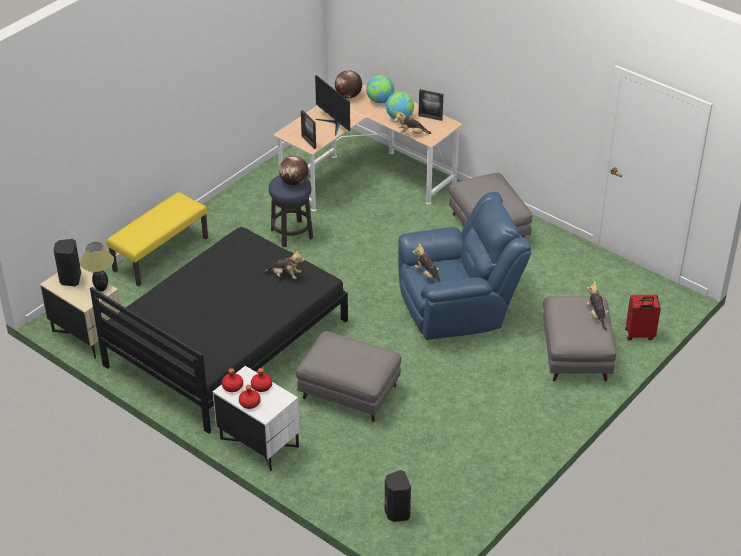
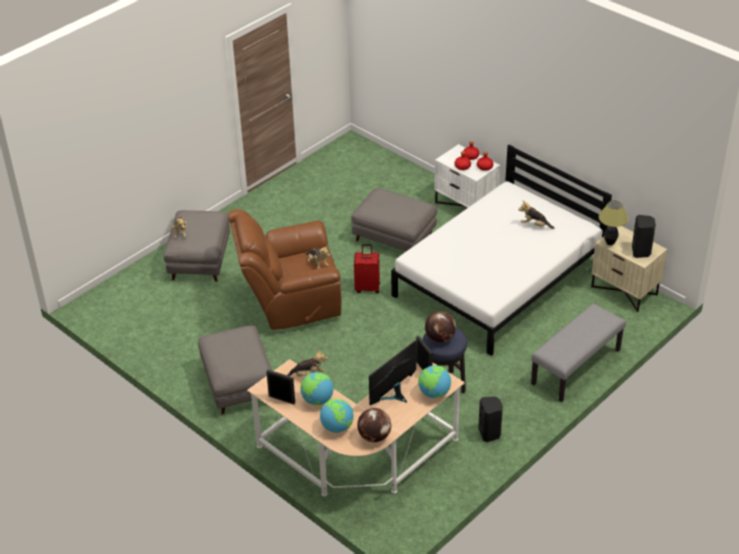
camera: 175 degrees left, 0 degrees up
black bed [90,227,348,434] -> white bed [391,145,612,356]
yellow bench [106,192,208,286] -> grey bench [531,303,626,402]
plush toy [264,251,305,279] -> plush toy moved to [518,200,554,229]
monitor [315,75,350,135] -> monitor turned 105 degrees counterclockwise [369,340,416,405]
black speaker [385,470,411,522] -> black speaker moved to [478,396,503,442]
blue armchair [398,192,531,340] -> brown armchair [228,209,342,330]
red suitcase [625,295,661,340] -> red suitcase moved to [354,244,380,294]
none -> globe [418,365,451,398]

